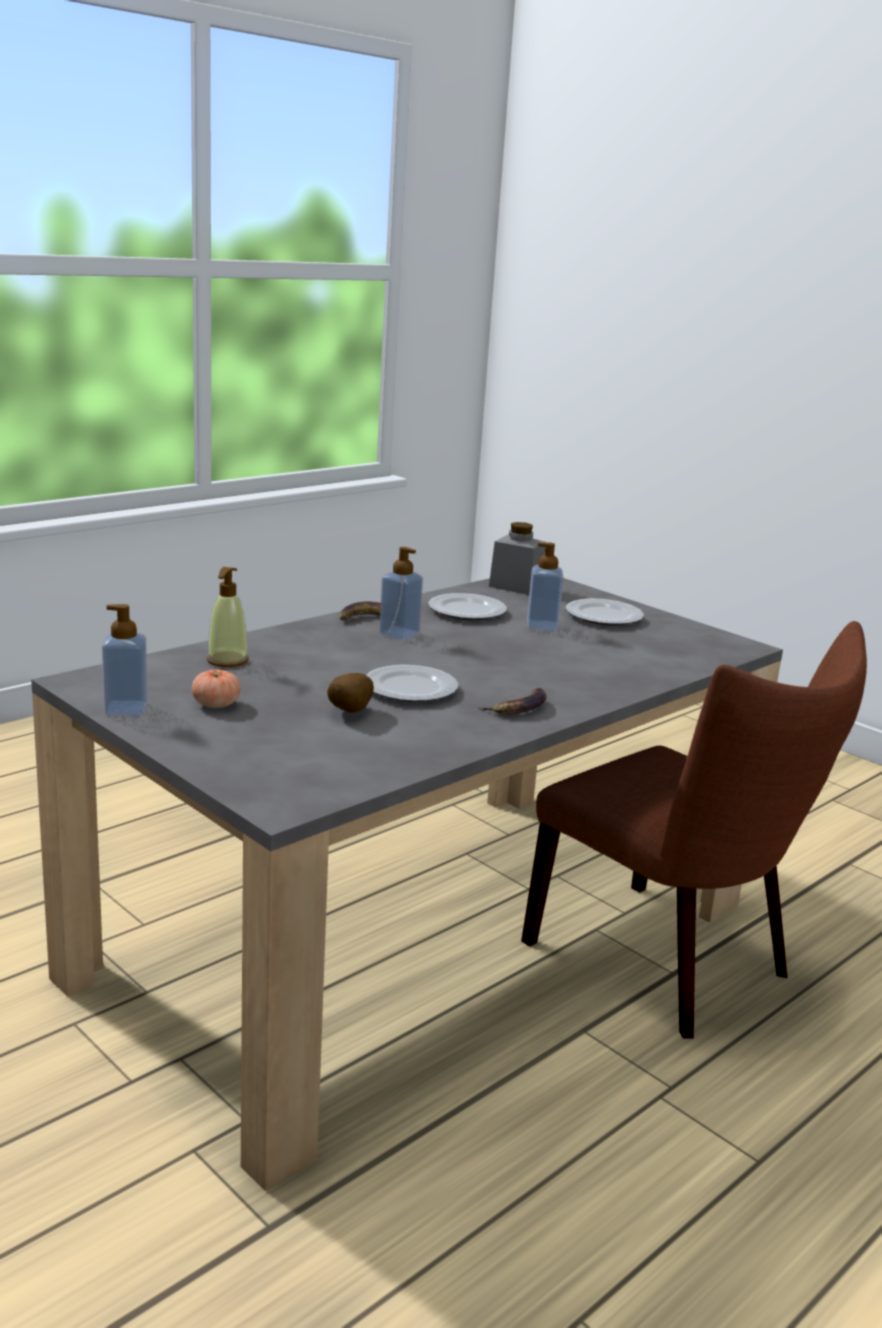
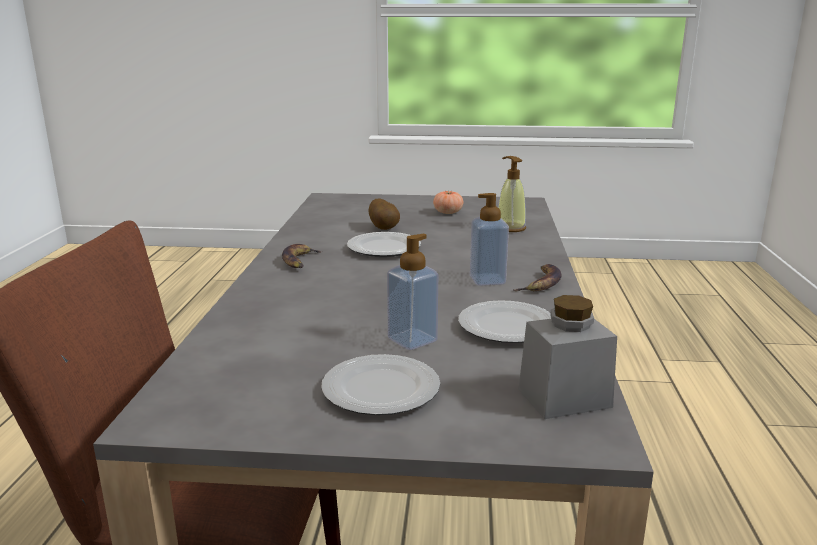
camera: 140 degrees right, 0 degrees up
soap dispenser [102,604,148,716] -> none

